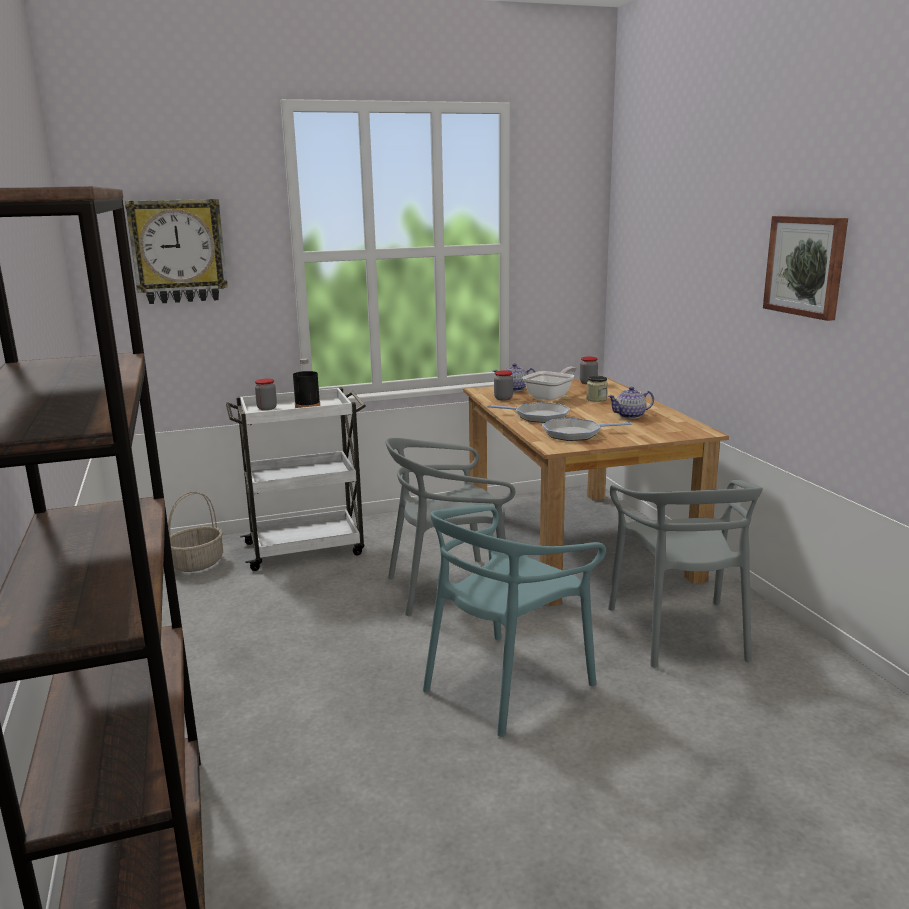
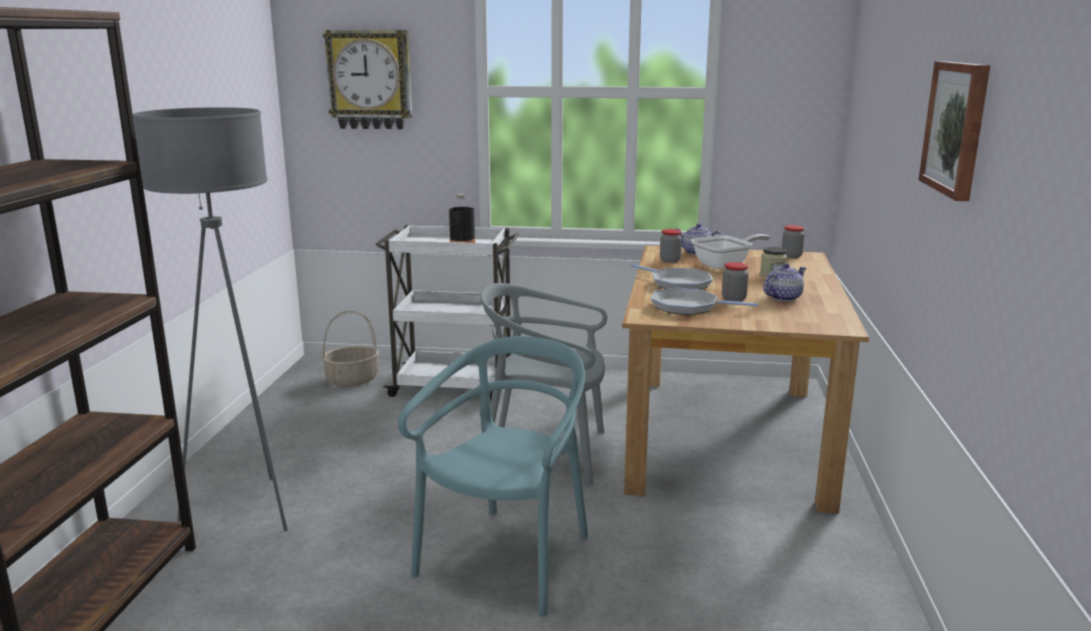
camera: 25 degrees right, 0 degrees up
jar [255,379,277,410] -> jar moved to [722,262,749,302]
turquoise chair [423,505,606,737] -> turquoise chair turned 135 degrees clockwise [398,336,588,617]
teapot [608,387,654,419] -> teapot turned 135 degrees clockwise [763,263,806,302]
grey chair [608,480,763,668] -> none
none -> grey floor lamp [133,107,288,531]

